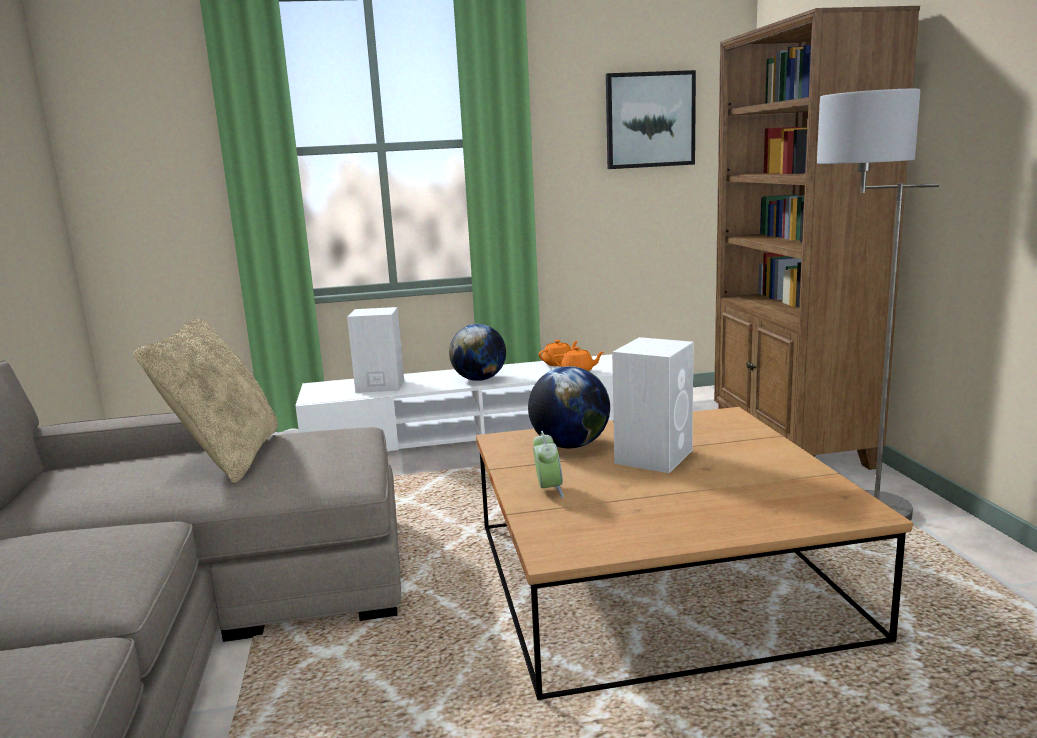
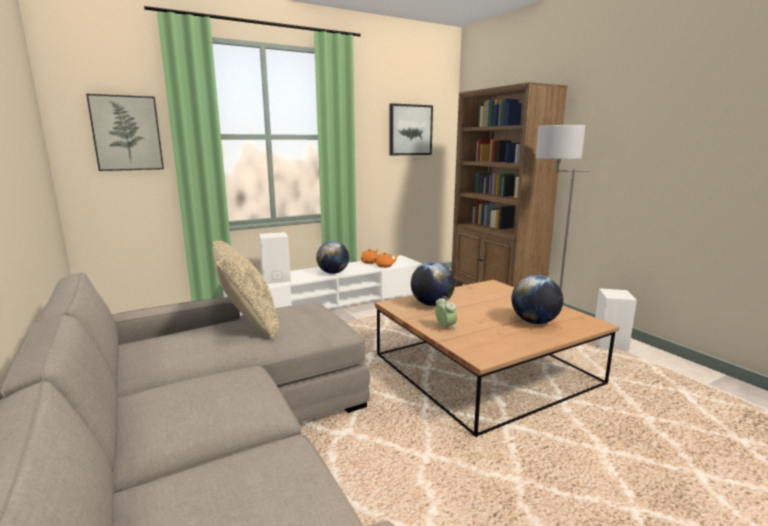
camera: 20 degrees left, 0 degrees up
white speaker [612,337,693,473] -> white speaker moved to [595,288,637,352]
none -> picture [86,94,164,171]
none -> globe [512,275,563,324]

